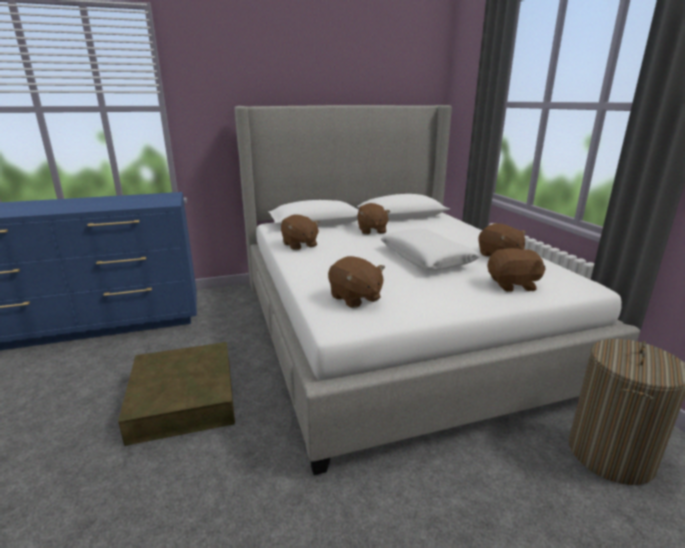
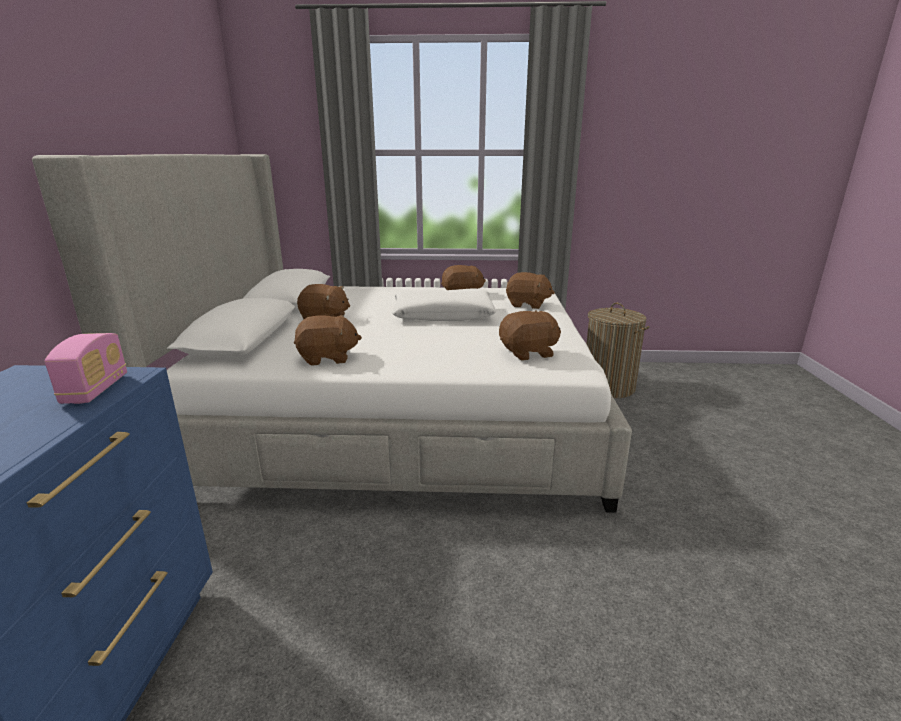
camera: 70 degrees left, 0 degrees up
brown storage box [118,342,235,446] -> none
brown plush toy [487,248,546,292] -> brown plush toy turned 90 degrees clockwise [506,272,555,309]
none -> radio [44,333,127,404]

